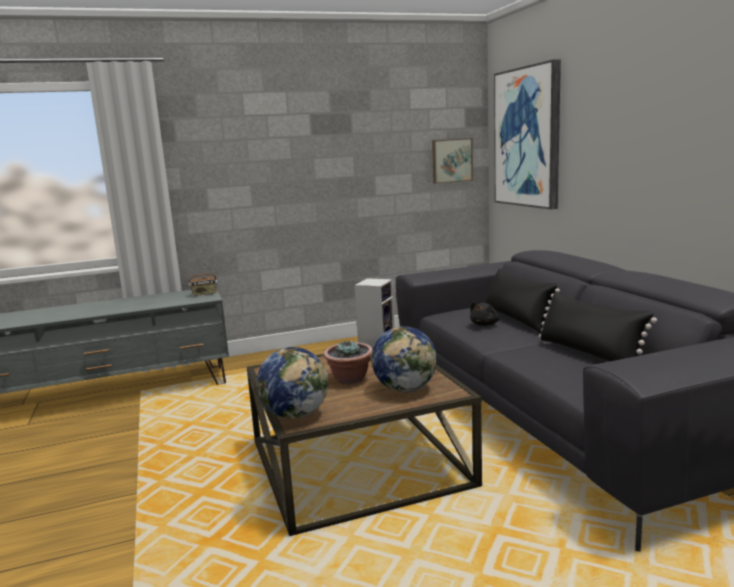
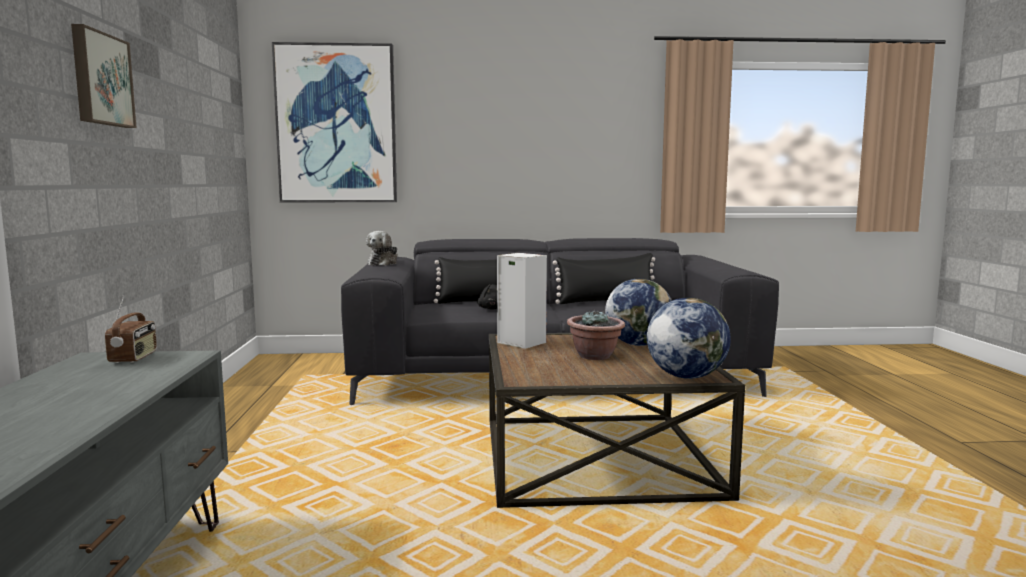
camera: 75 degrees left, 5 degrees down
picture [432,138,473,184] -> picture moved to [71,24,137,128]
none -> plush toy [366,231,398,266]

